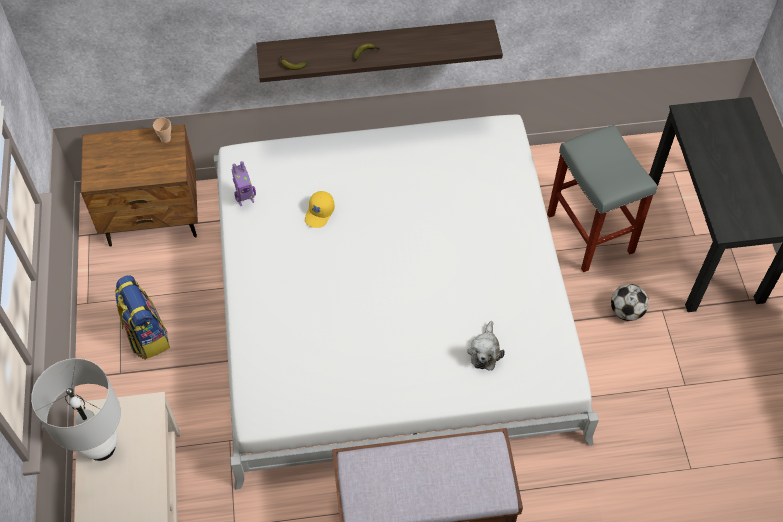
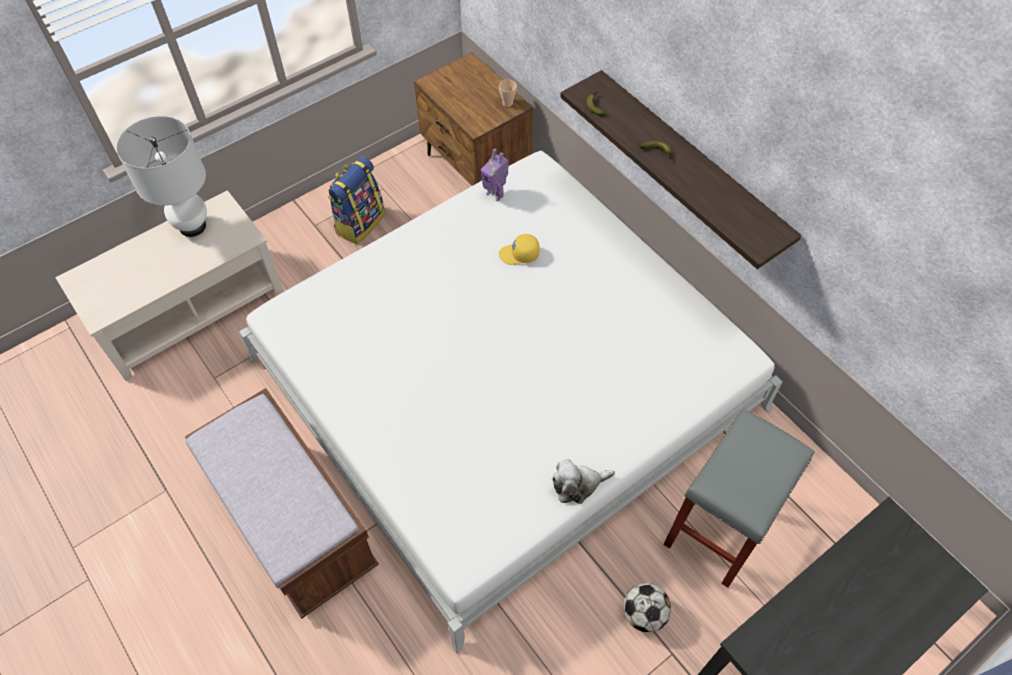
camera: 60 degrees right, 0 degrees up
plush toy [467,321,505,370] -> plush toy moved to [552,459,615,504]

